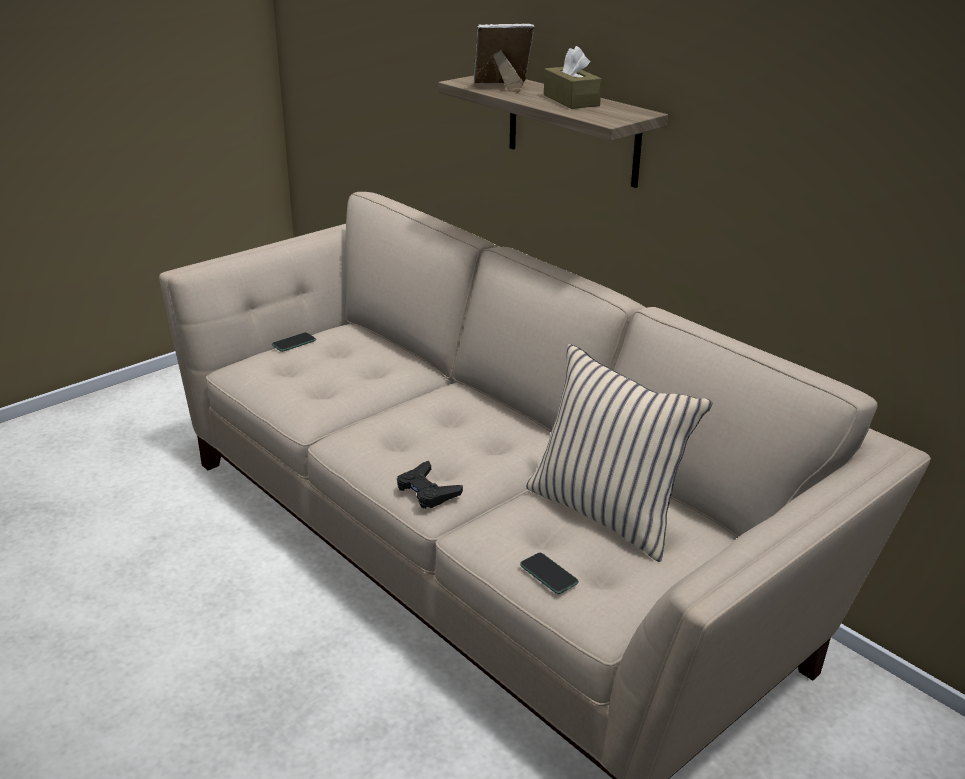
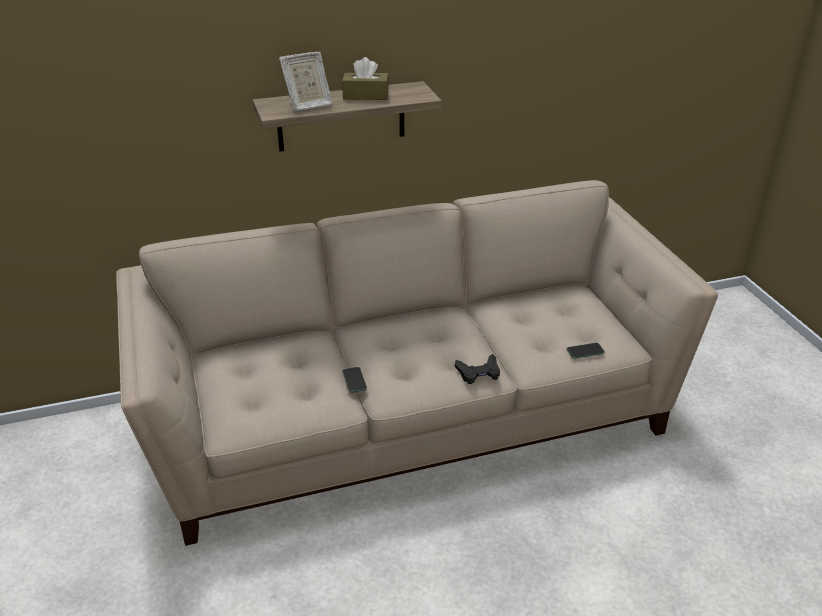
camera: 65 degrees left, 5 degrees up
phone [272,332,316,352] -> phone moved to [342,367,367,393]
picture frame [474,24,535,92] -> picture frame turned 135 degrees counterclockwise [279,52,332,112]
beige pillow [526,344,712,562] -> none

